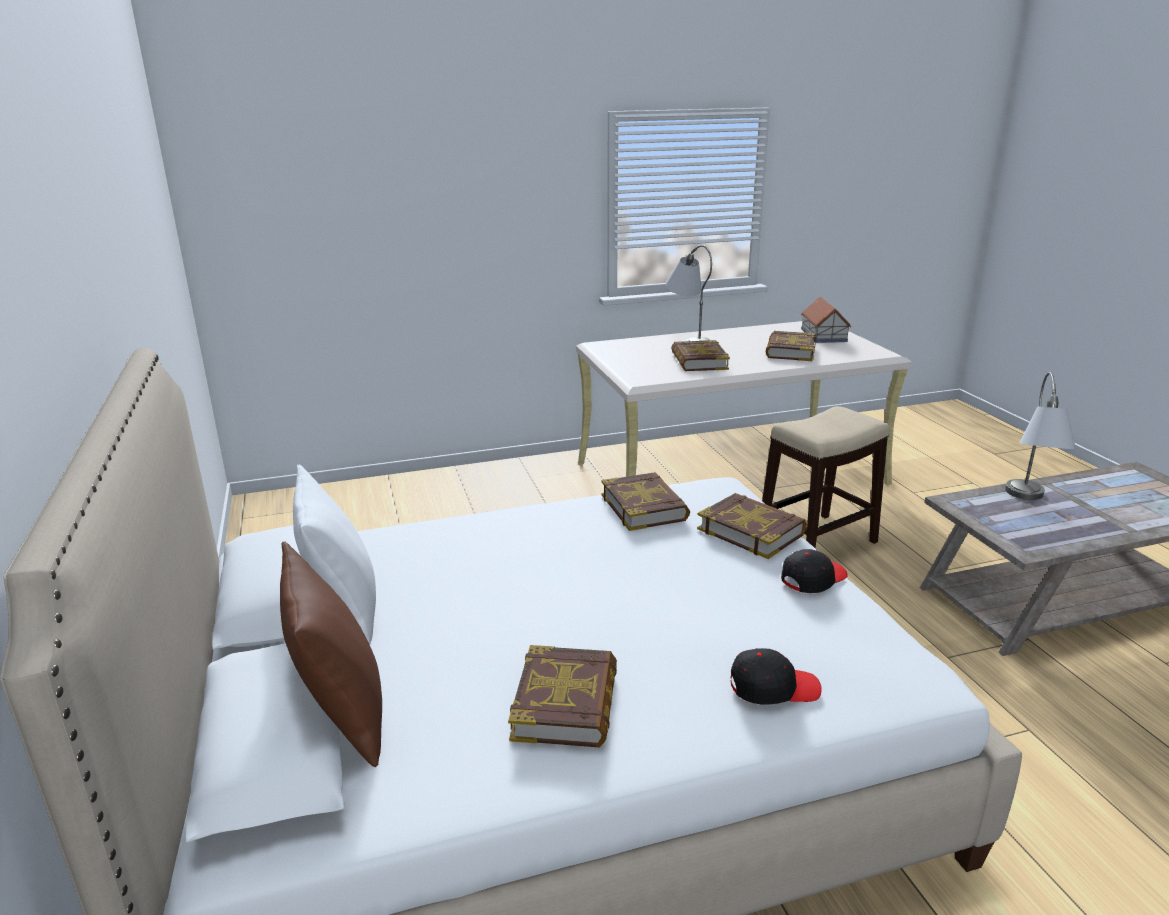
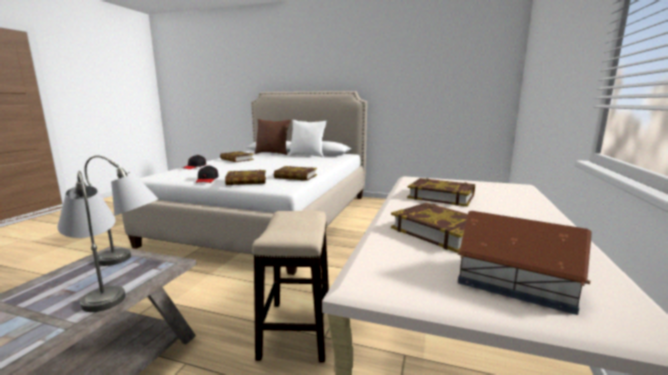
camera: 125 degrees right, 10 degrees down
grey table lamp [665,245,712,341] -> grey table lamp moved to [84,155,158,266]

